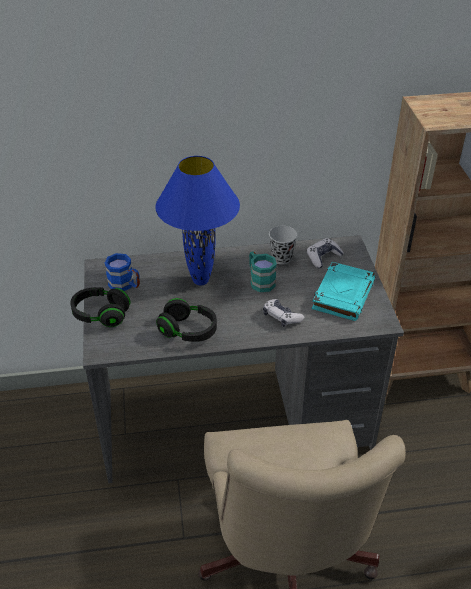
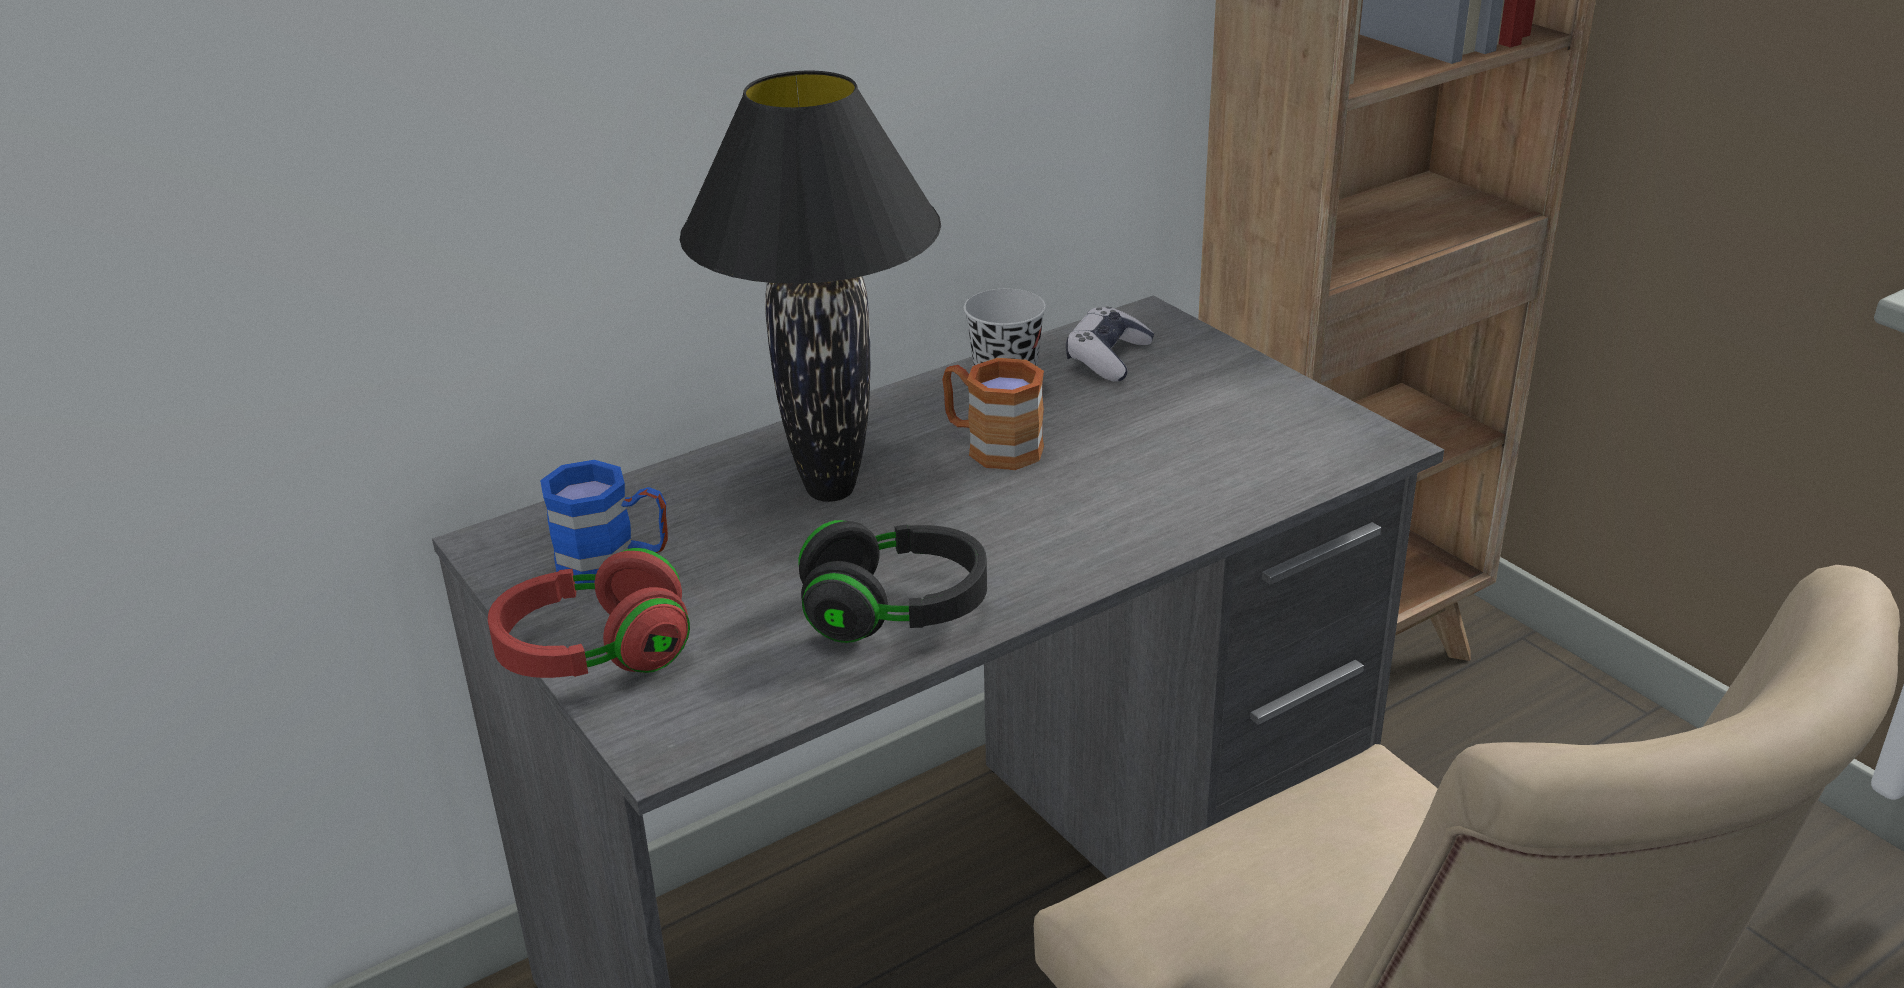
camera: 25 degrees left, 10 degrees down
black headphones [70,287,131,327] -> red headphones [488,548,690,678]
blue table lamp [155,156,240,285] -> black table lamp [680,71,941,502]
turquoise mug [249,251,277,292] -> brown mug [942,358,1044,470]
game controller [263,299,305,327] -> none
turquoise book [312,262,375,321] -> none

